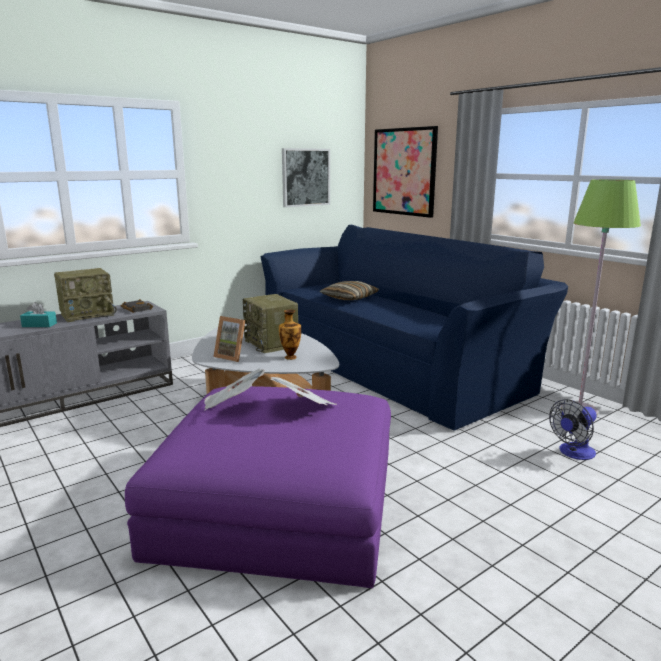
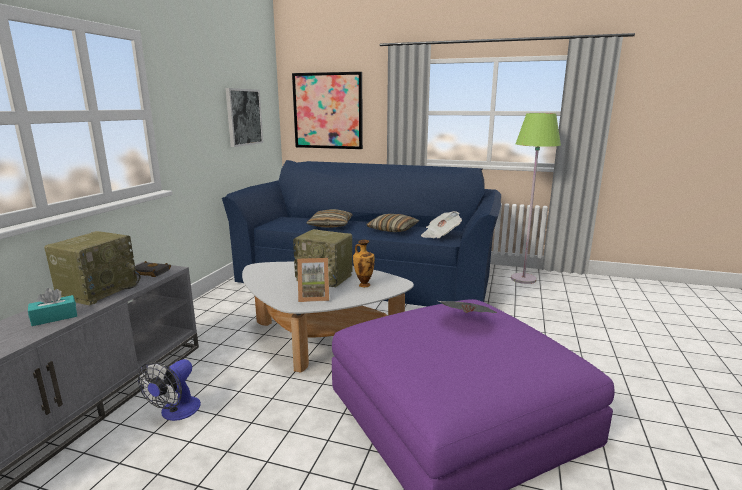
camera: 35 degrees left, 0 degrees up
newspaper [204,368,265,411] -> newspaper moved to [421,211,462,239]
fan [549,399,597,460] -> fan moved to [138,359,201,421]
none -> pillow [366,214,420,232]

